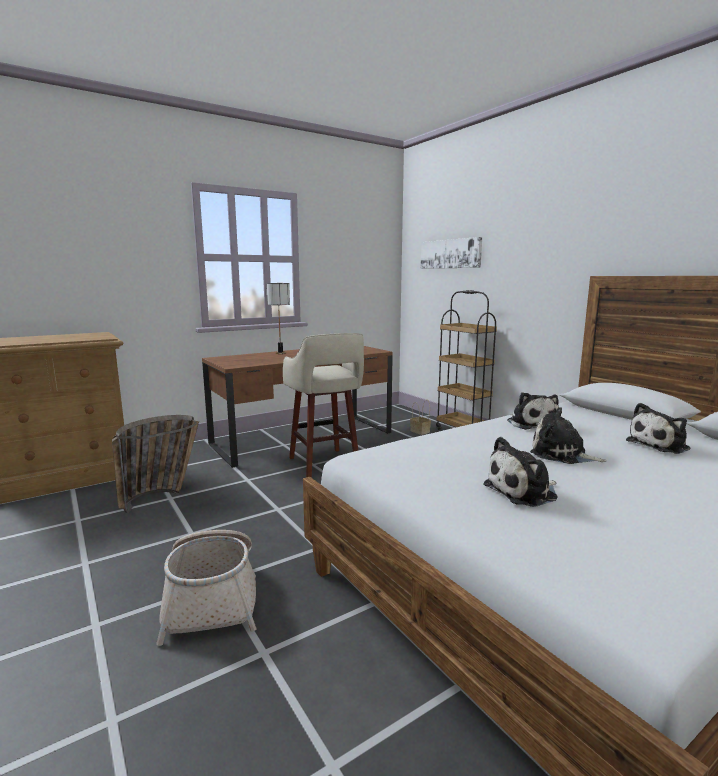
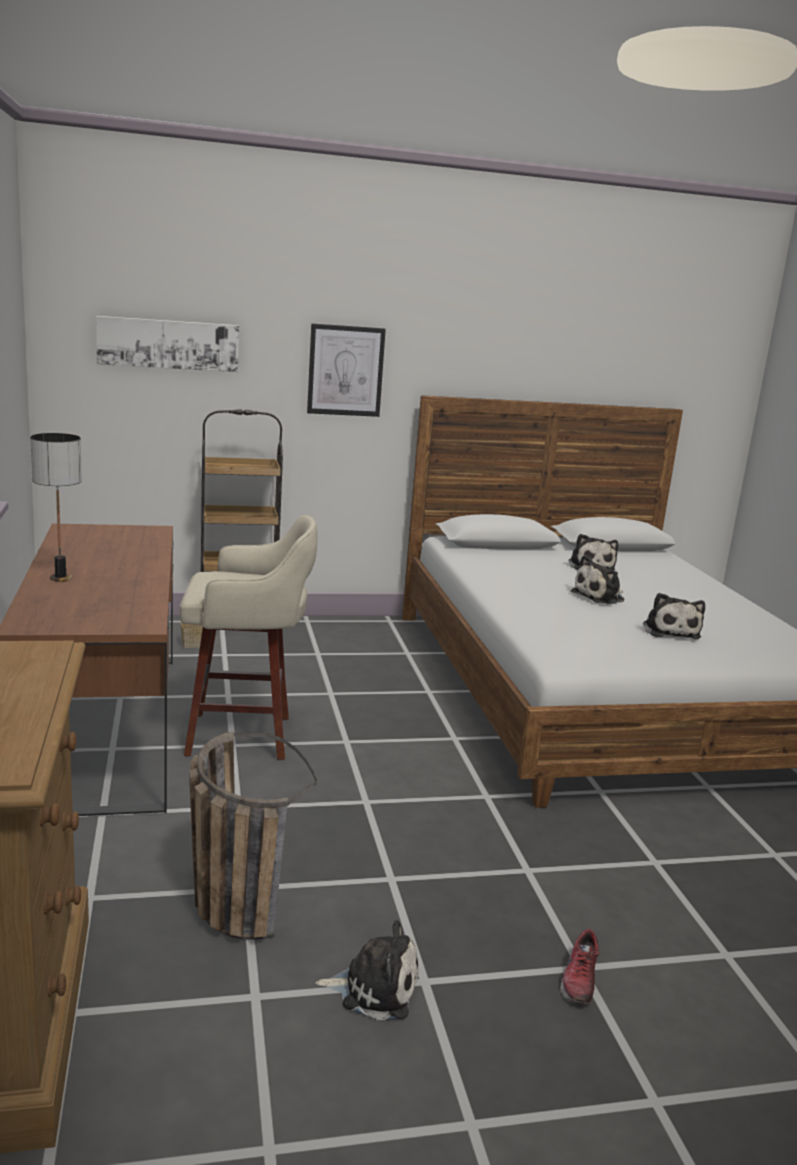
camera: 70 degrees left, 5 degrees up
basket [156,530,256,646] -> none
plush toy [508,392,559,430] -> plush toy moved to [315,920,418,1020]
none -> picture [307,323,386,417]
none -> shoe [560,928,599,1005]

